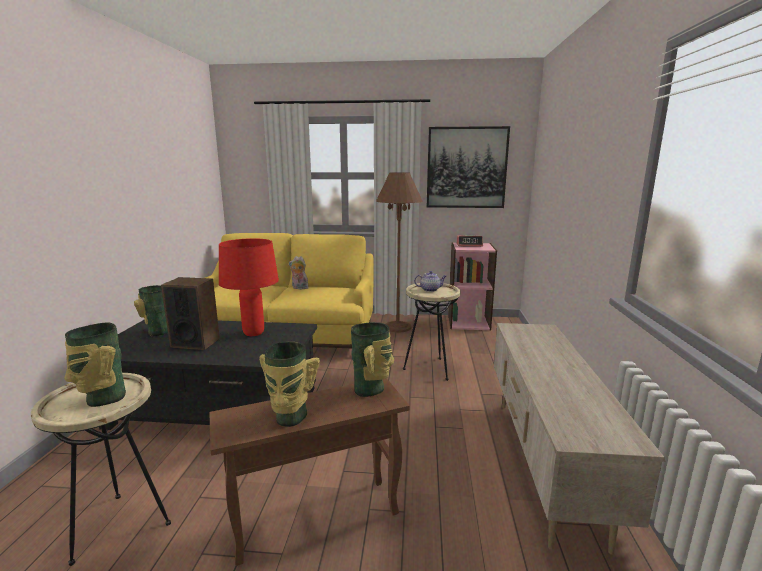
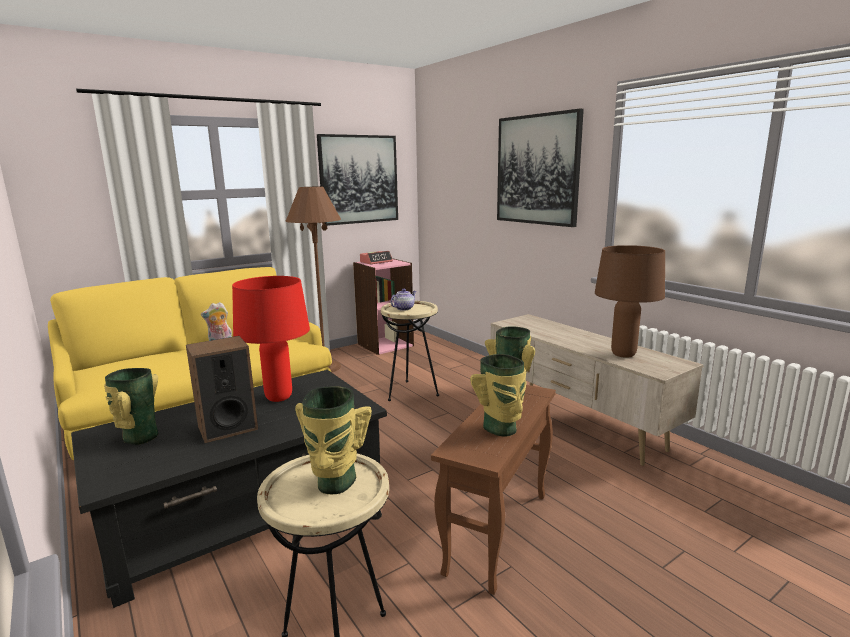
camera: 40 degrees left, 0 degrees up
none -> picture [497,109,584,227]
none -> brown table lamp [595,245,665,358]

